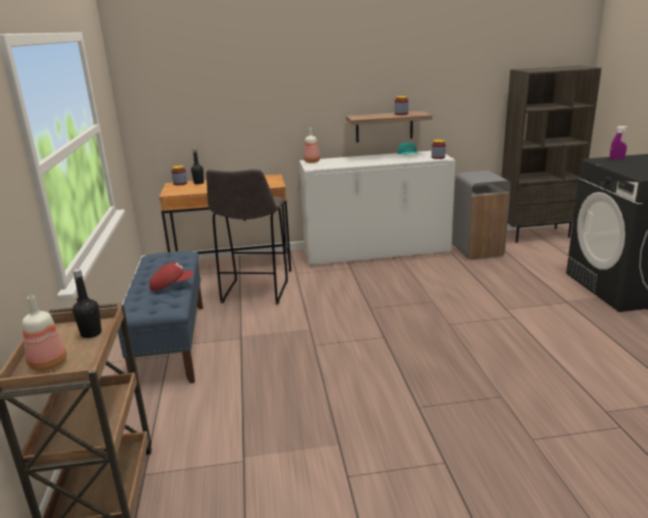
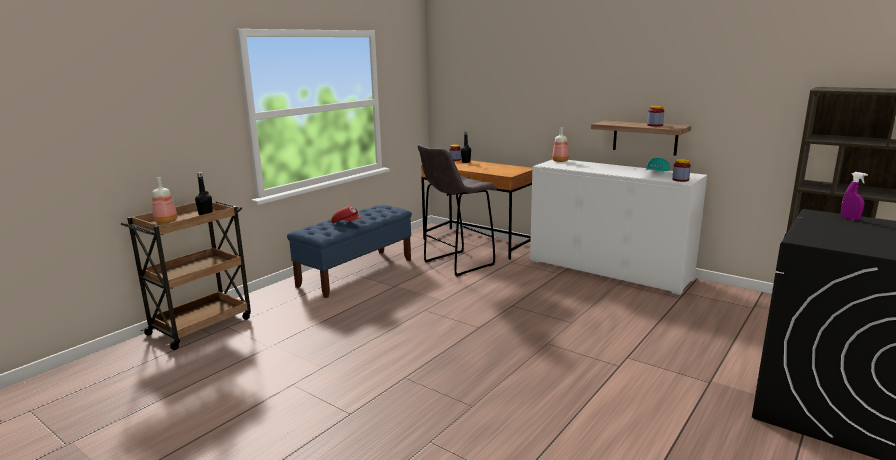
camera: 45 degrees right, 5 degrees down
grey trash can [452,171,511,260] -> none

